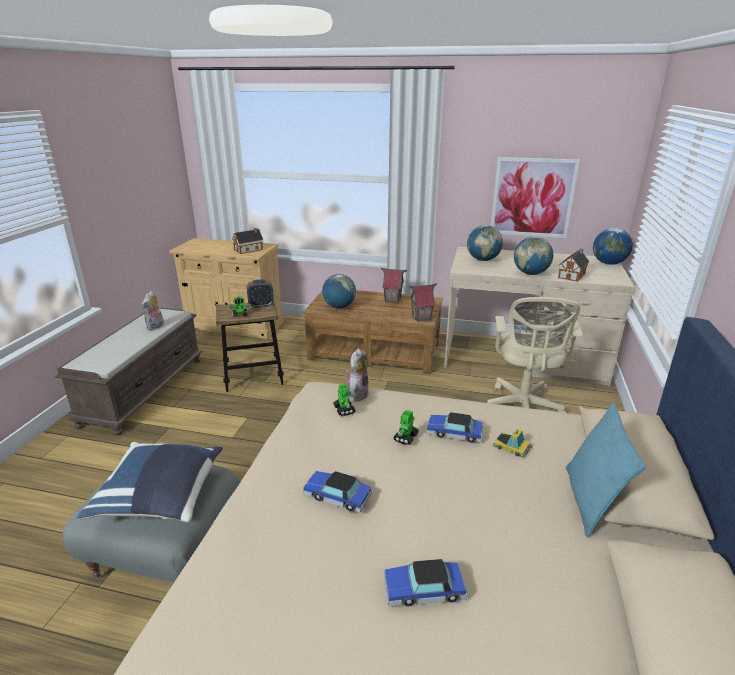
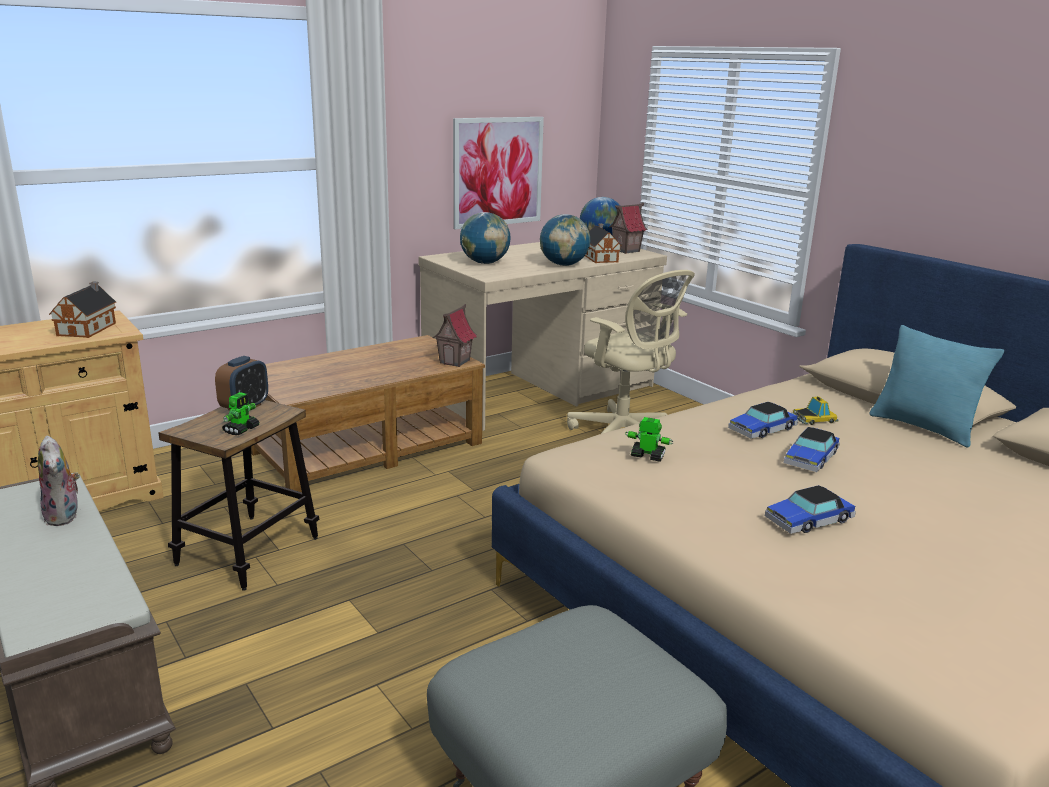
camera: 50 degrees left, 5 degrees down
blue pillow [77,442,223,522] -> none
globe [322,274,356,308] -> none
plush toy [346,349,369,402] -> none
toy house [380,268,407,303] -> toy house moved to [609,203,647,254]
toy car [384,559,467,606] -> toy car moved to [784,427,840,472]
toy robot [393,410,419,445] -> none

